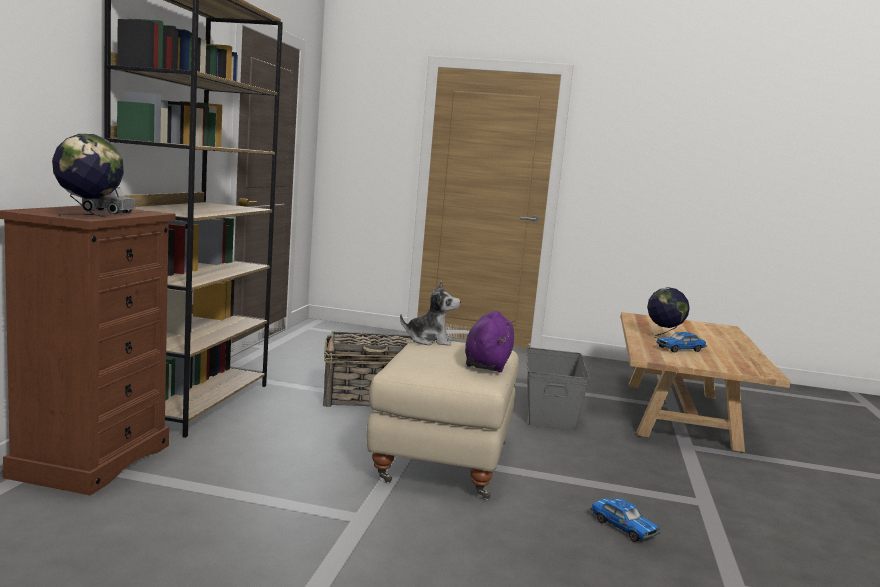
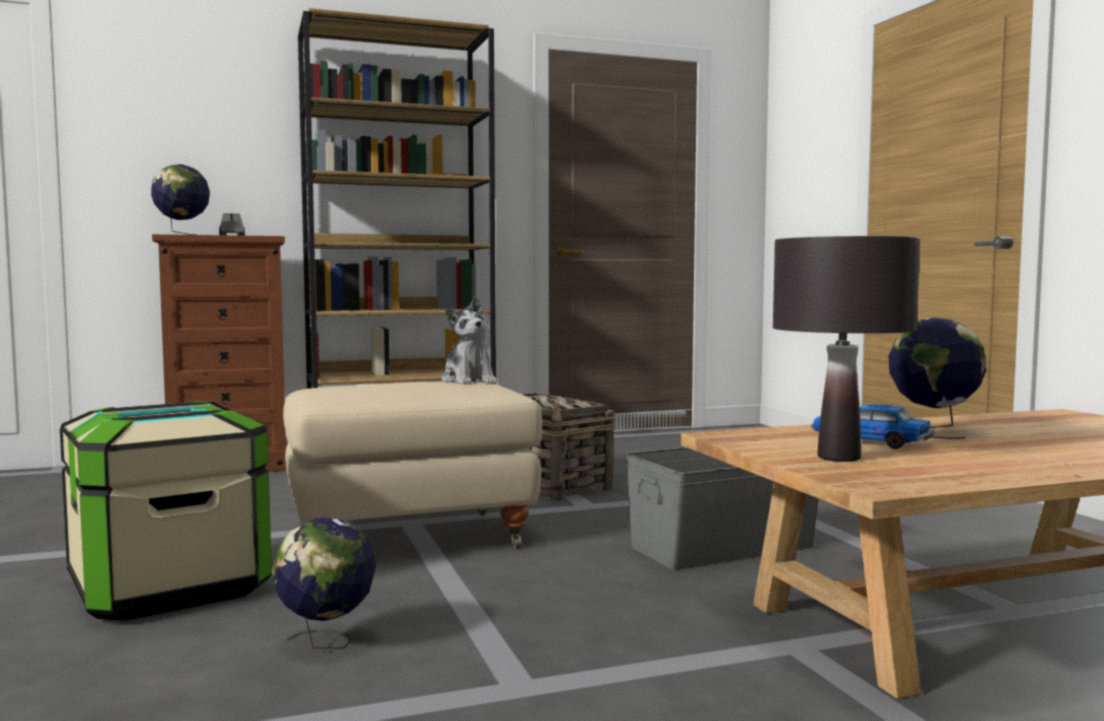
camera: 60 degrees right, 5 degrees down
purple plush toy [465,311,515,372] -> none
toy car [590,498,661,542] -> globe [272,518,376,649]
none -> storage box [60,401,272,621]
none -> black table lamp [773,236,920,462]

